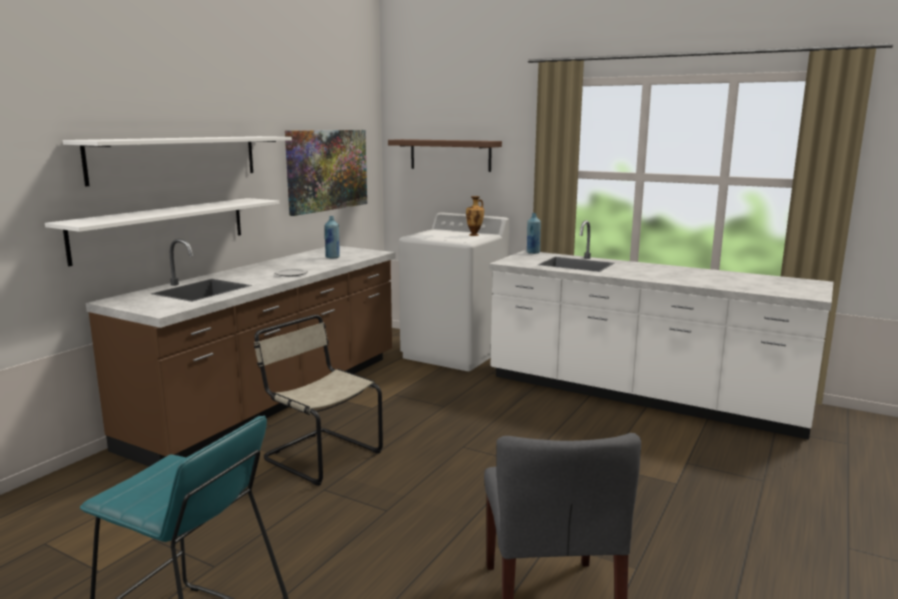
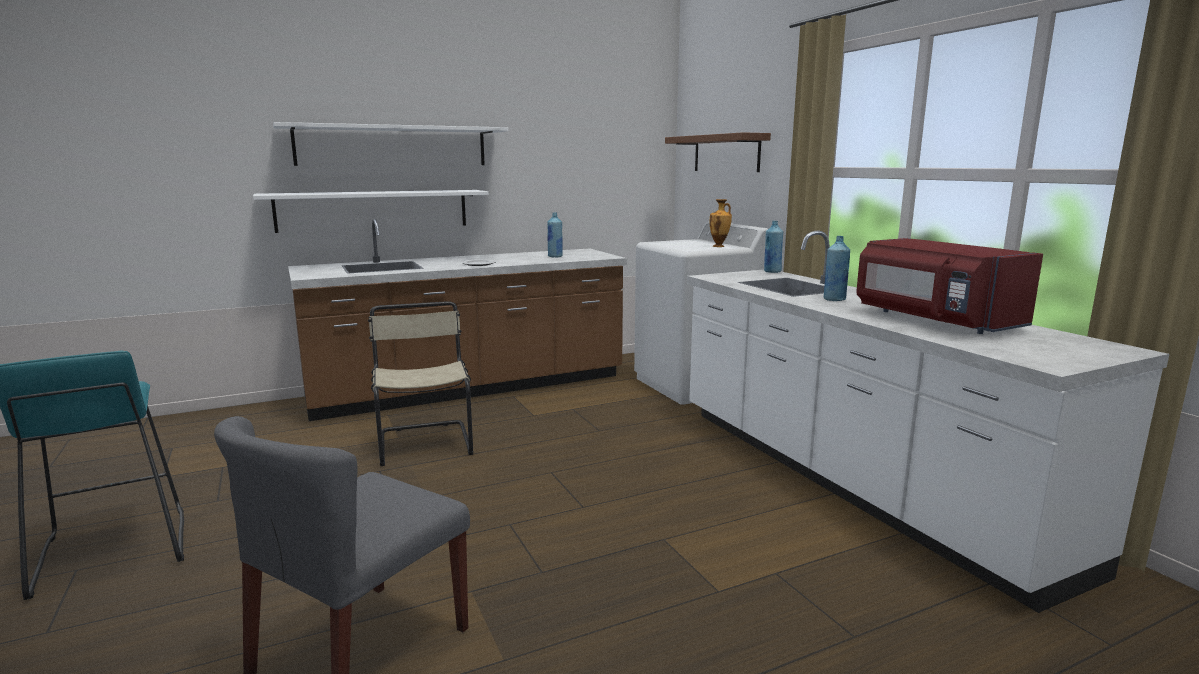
camera: 35 degrees right, 0 degrees up
picture [285,130,367,216] -> none
none -> blue bottle [824,236,850,301]
none -> red microwave [856,238,1043,334]

